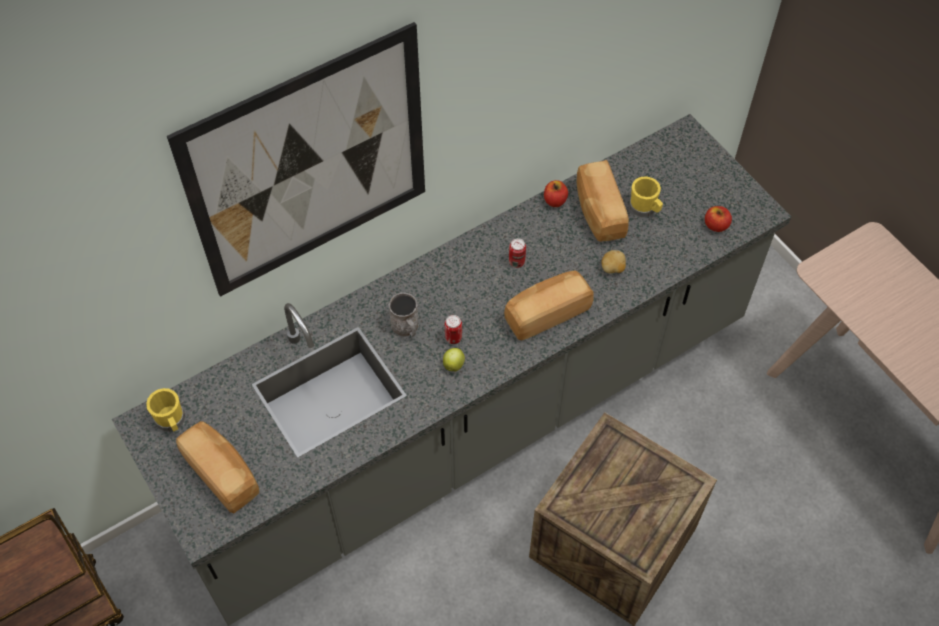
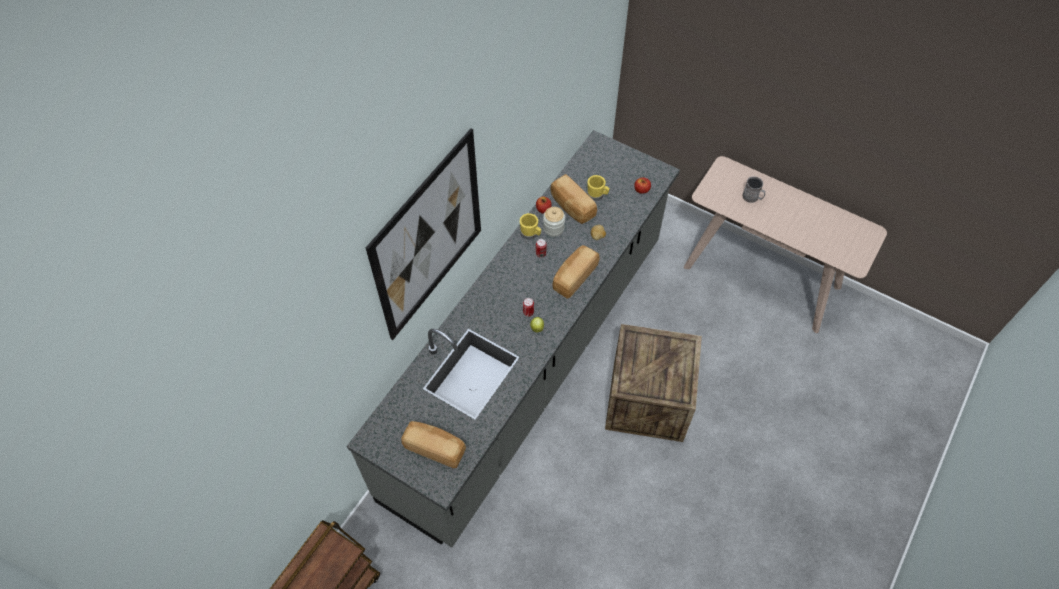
camera: 25 degrees left, 0 degrees up
yellow mug [146,388,185,432] -> yellow mug moved to [520,213,541,240]
grey mug [389,292,419,337] -> grey mug moved to [742,176,765,203]
none -> jar [543,207,565,236]

